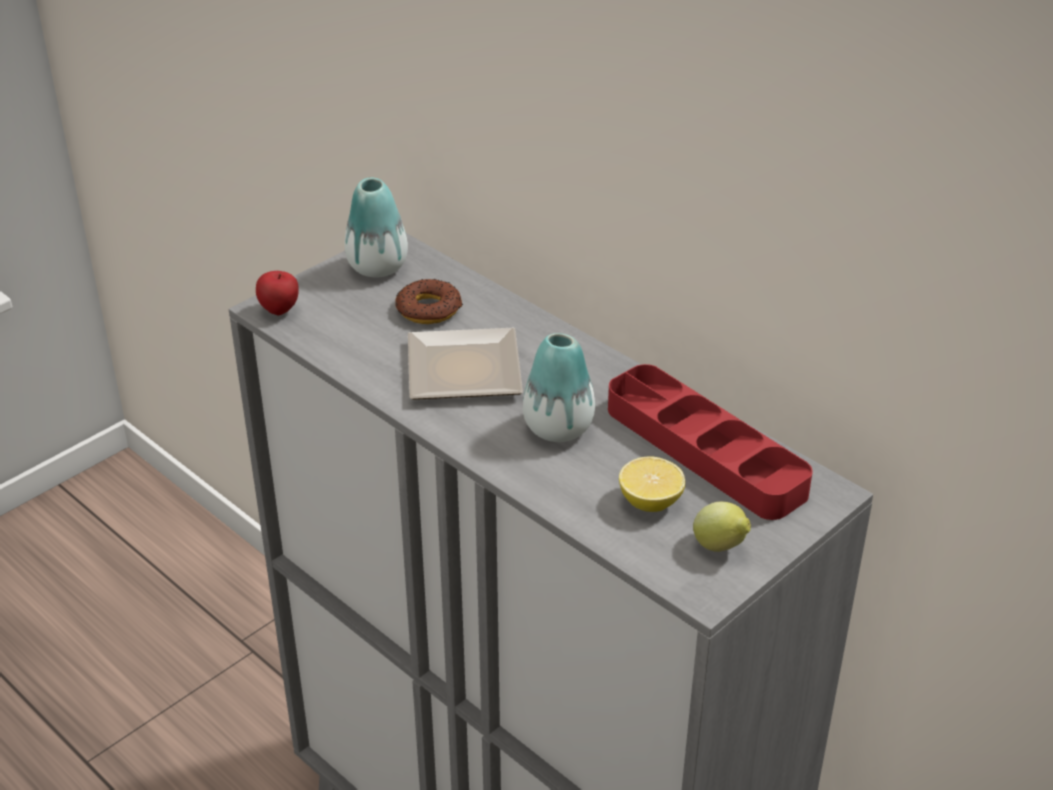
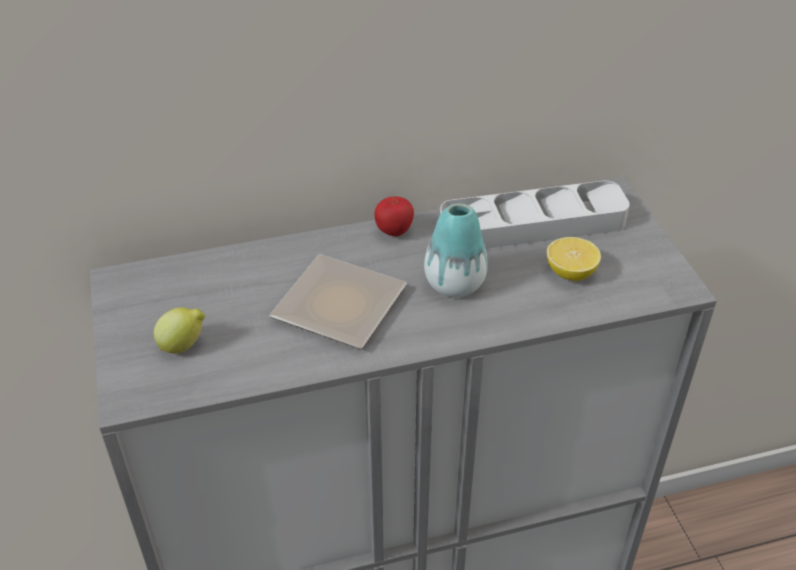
camera: 60 degrees left, 5 degrees up
apple [256,271,299,315] -> apple moved to [375,197,414,236]
vase [344,177,408,277] -> none
donut [395,279,463,324] -> none
red tray [608,364,813,520] -> grey tray [440,181,630,249]
lemon [693,502,751,552] -> lemon moved to [154,307,205,354]

